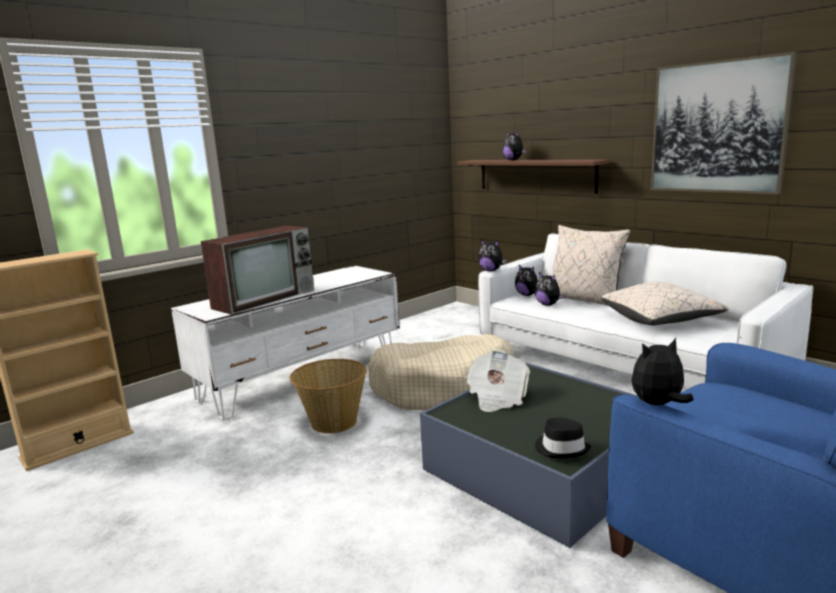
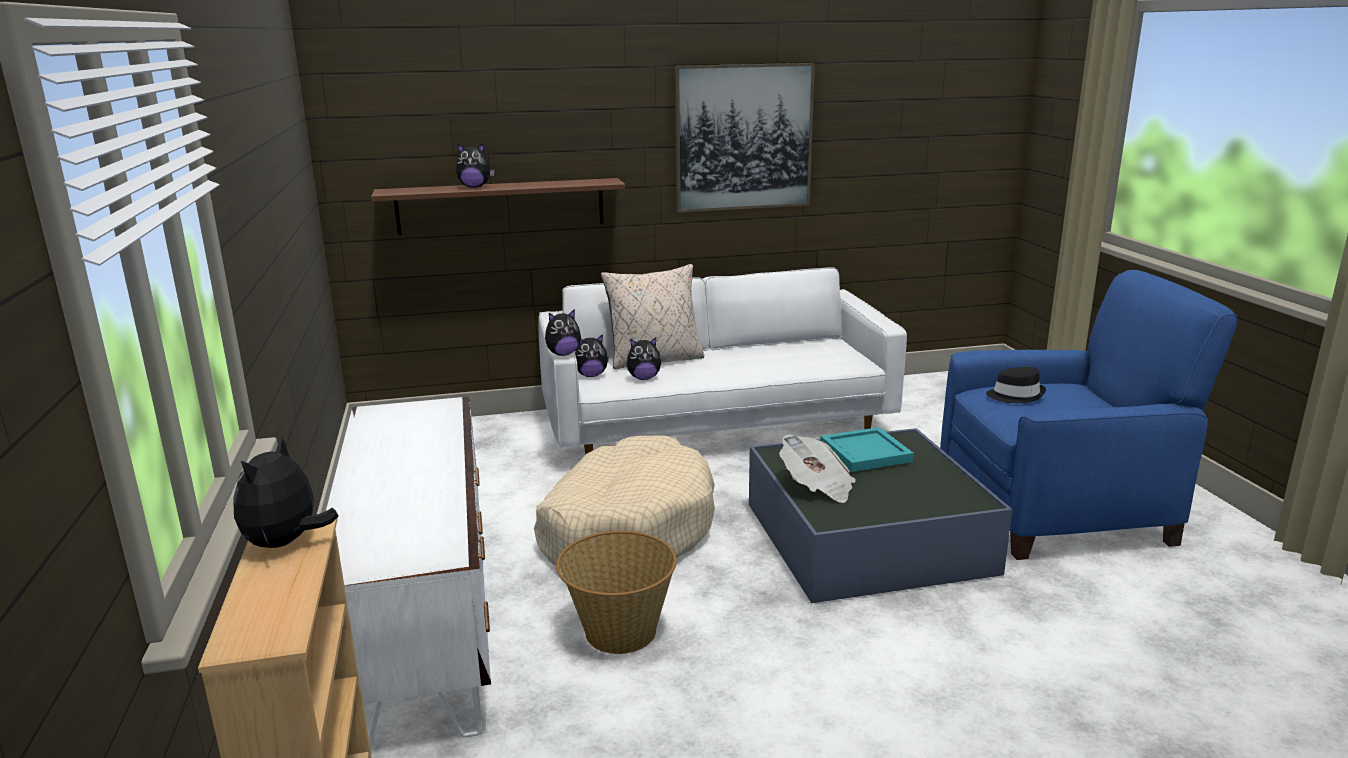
camera: 60 degrees left, 5 degrees up
television [201,225,314,315] -> none
black hat [535,417,591,458] -> black hat moved to [986,367,1046,403]
beige pillow [601,282,729,325] -> none
plush toy [632,338,694,405] -> plush toy moved to [233,435,338,548]
none -> turquoise tray [821,427,914,472]

